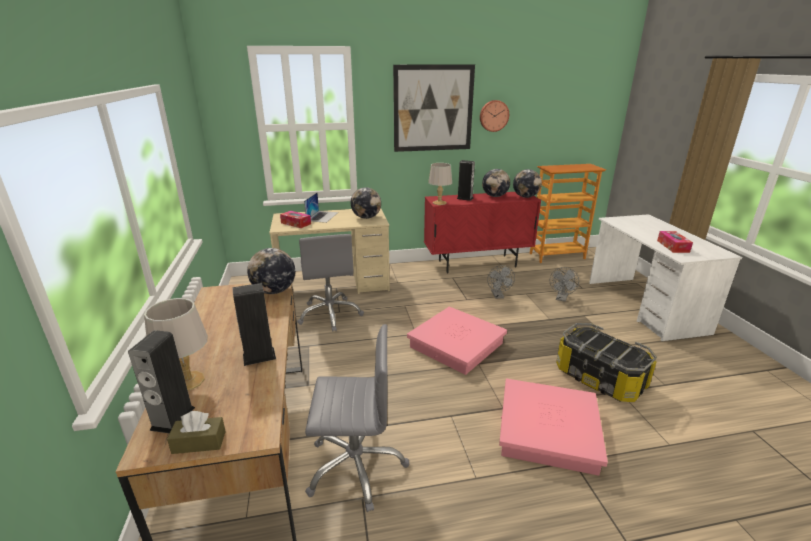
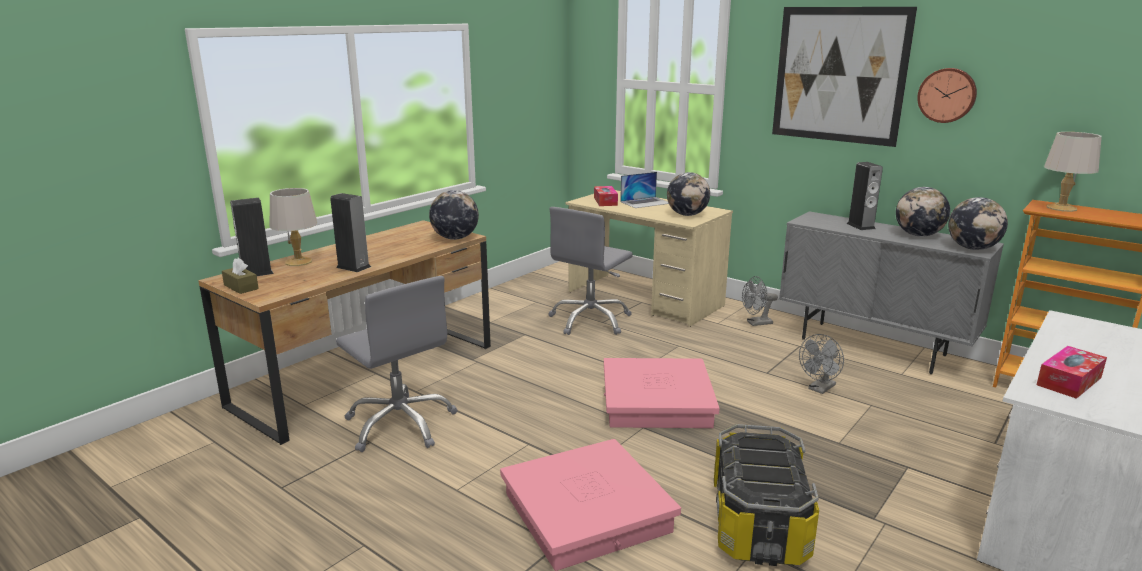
camera: 50 degrees right, 5 degrees down
red cabinet [424,192,541,273] -> grey cabinet [779,211,1004,374]
grey table lamp [428,163,452,205] -> grey table lamp moved to [1044,132,1102,212]
grey fan [550,267,579,302] -> grey fan moved to [742,276,778,326]

